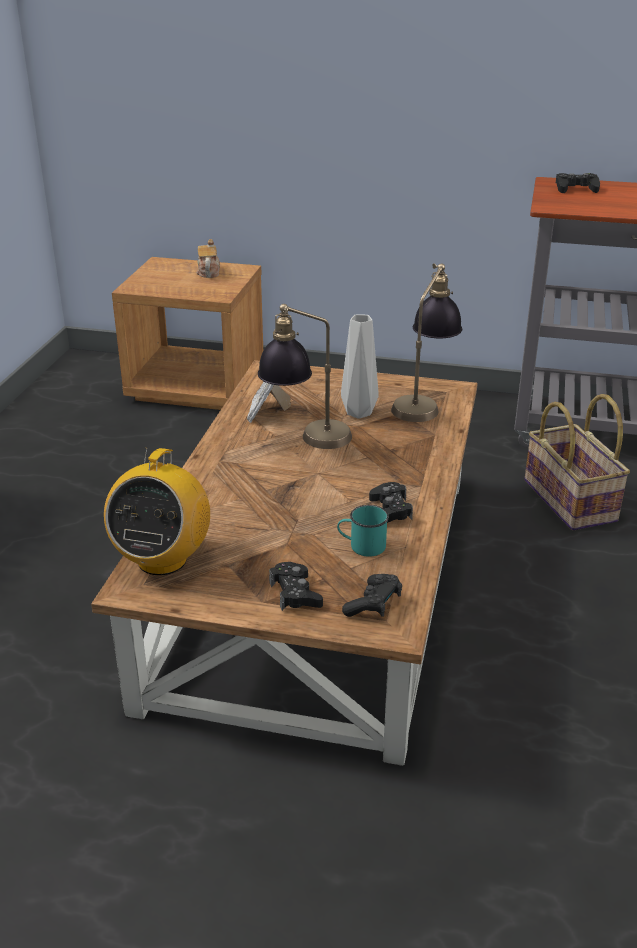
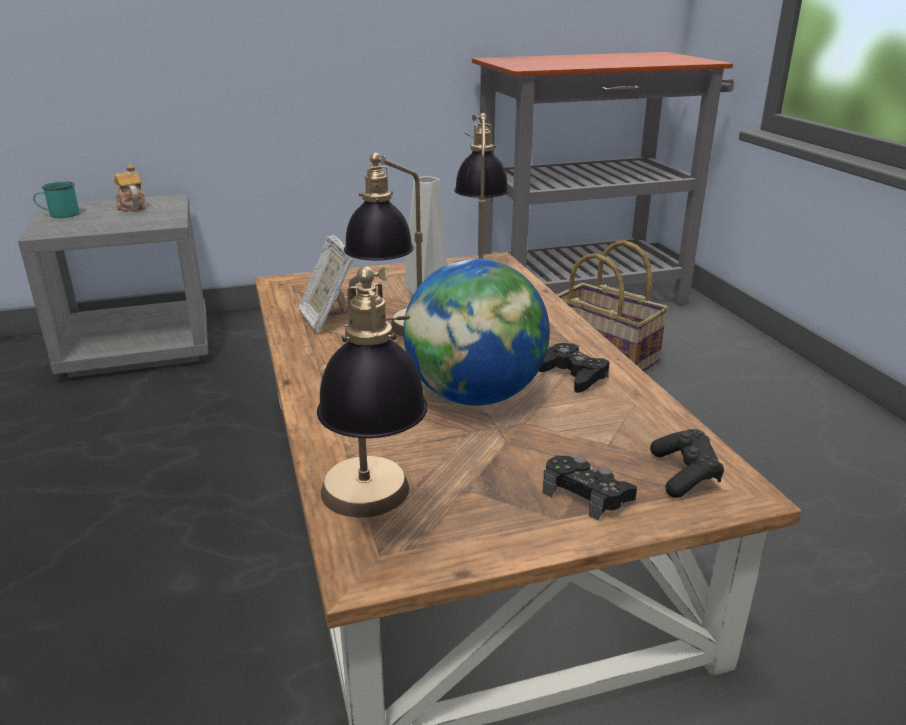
camera: 30 degrees left, 5 degrees down
radio [104,448,210,575] -> table lamp [317,266,428,518]
brown nightstand [112,257,263,410] -> grey nightstand [18,194,208,378]
turquoise mug [337,505,389,557] -> turquoise mug moved to [33,182,80,218]
black game controller [556,173,600,193] -> none
none -> globe [403,258,550,406]

